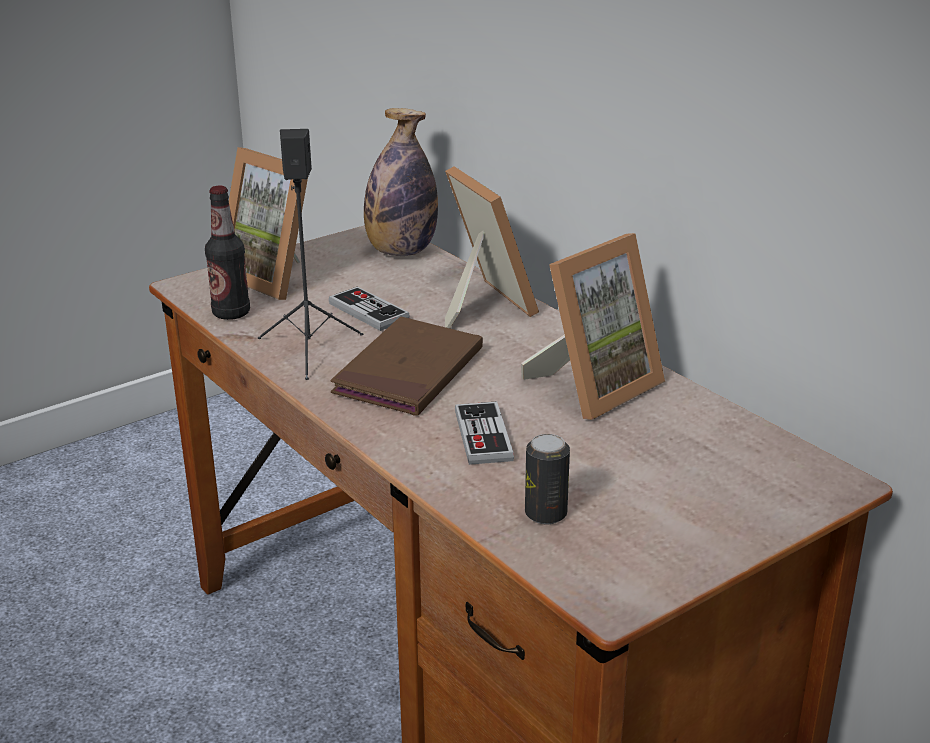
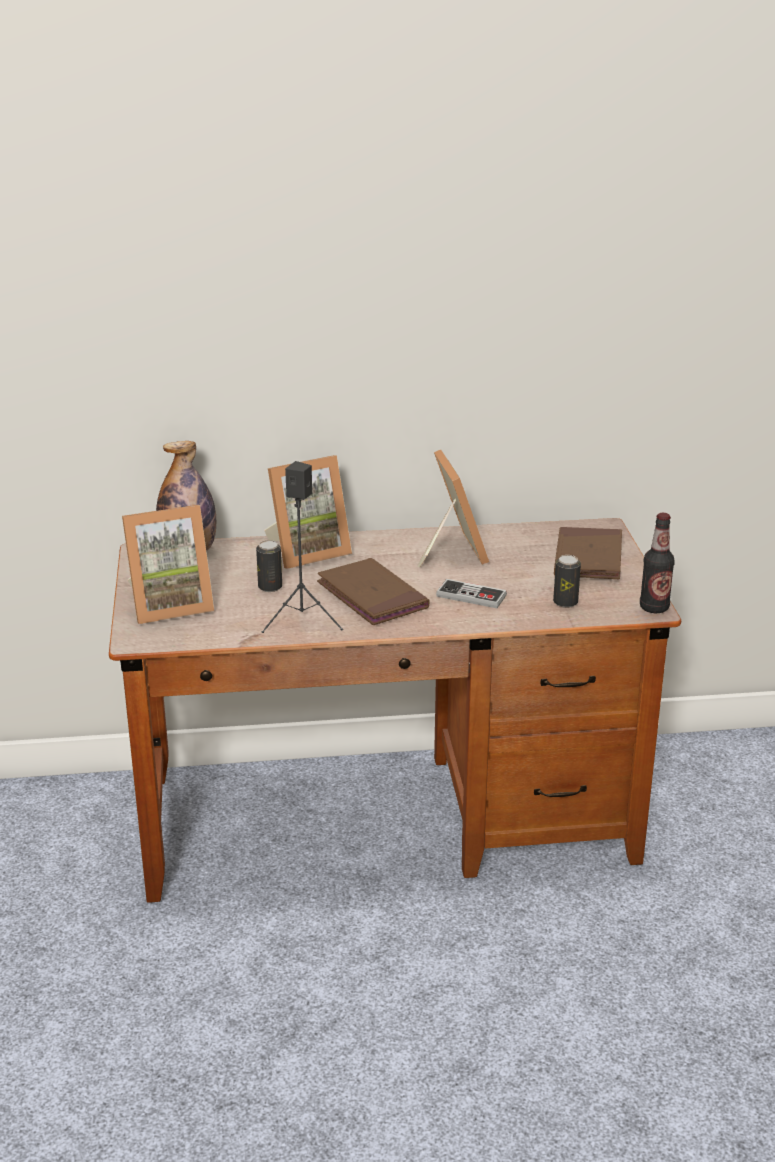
camera: 60 degrees left, 0 degrees up
bottle [205,186,250,320] -> bottle moved to [640,513,675,613]
game controller [329,286,410,331] -> can [256,540,282,592]
picture frame [445,166,539,328] -> picture frame turned 150 degrees clockwise [264,455,352,569]
none -> brown book [554,527,622,579]

